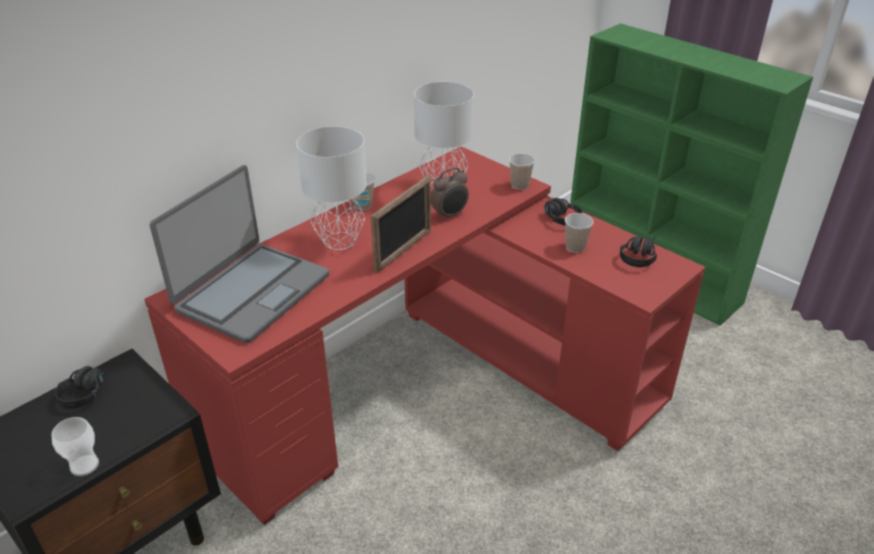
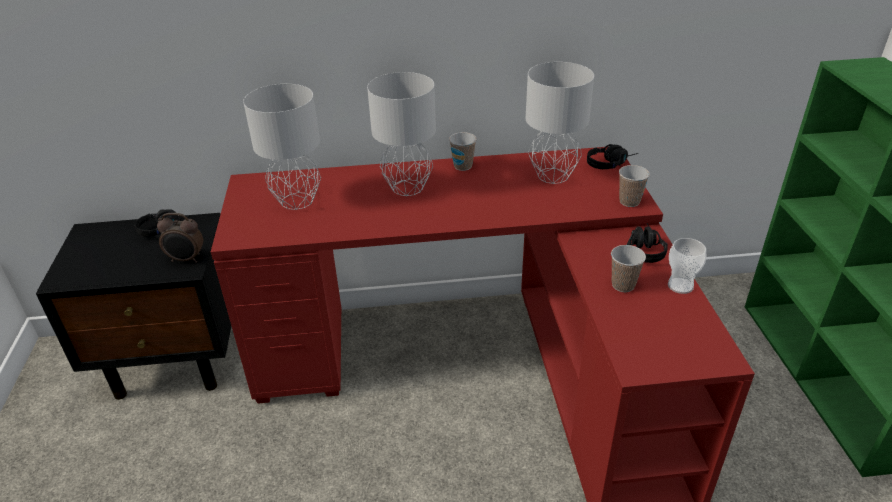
camera: 40 degrees right, 0 degrees up
cup [51,417,99,476] -> cup moved to [668,238,707,294]
laptop [150,165,329,343] -> grey table lamp [243,84,321,210]
picture frame [371,176,431,273] -> none
alarm clock [431,167,469,221] -> alarm clock moved to [157,213,203,263]
black headphones [620,235,657,267] -> black headphones moved to [587,144,638,169]

